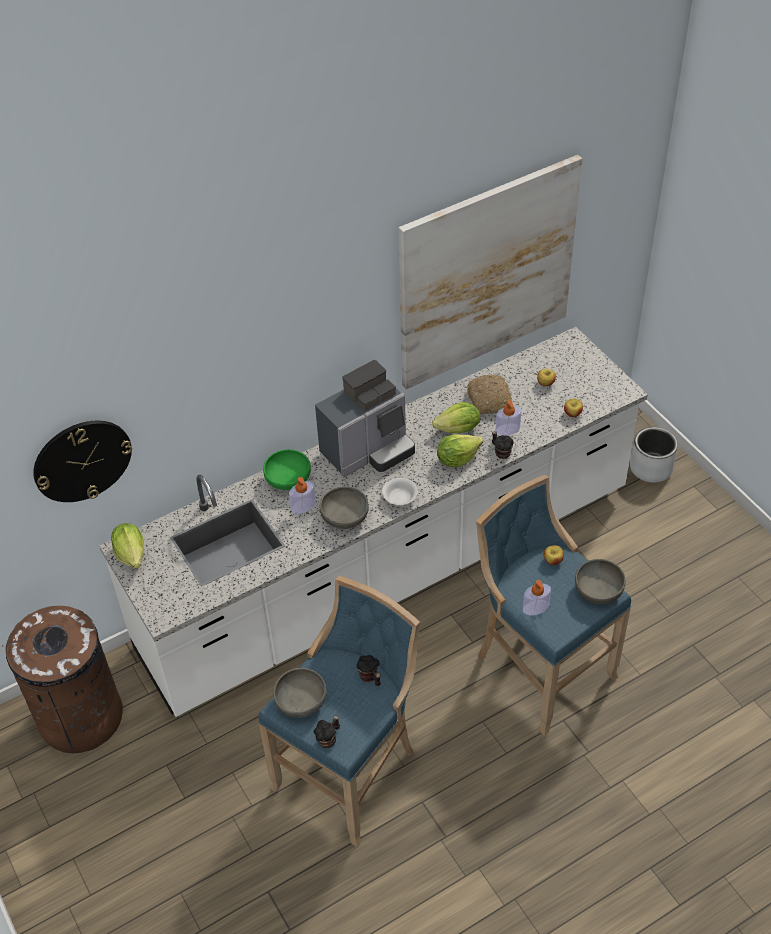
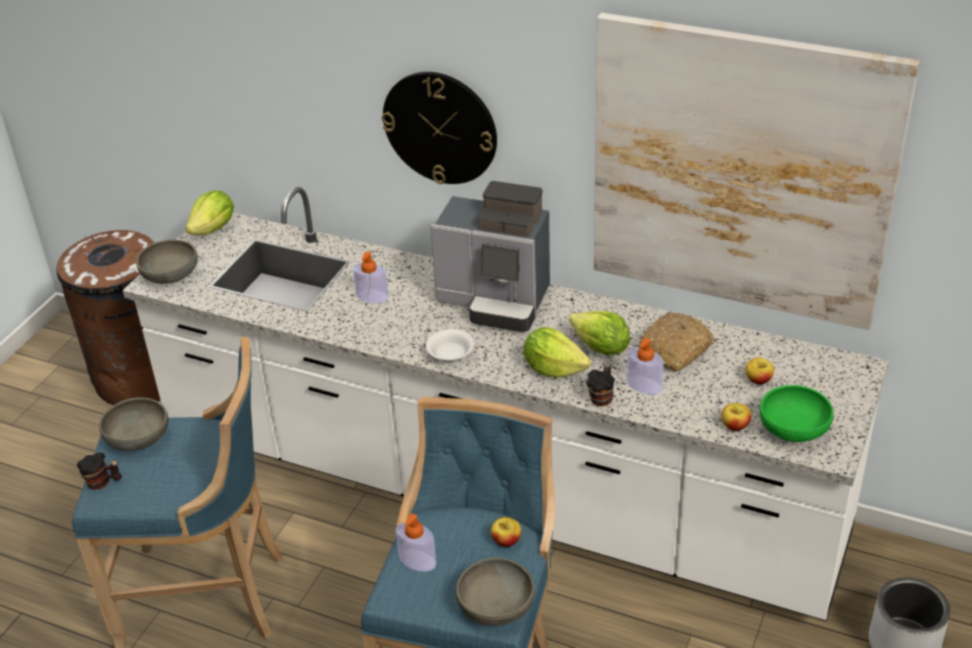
camera: 55 degrees right, 10 degrees down
wall clock [33,421,132,502] -> wall clock moved to [382,72,497,184]
green bowl [263,449,311,490] -> green bowl moved to [760,385,834,442]
grey bowl [320,486,369,529] -> grey bowl moved to [136,239,198,284]
mug [357,655,381,686] -> none

